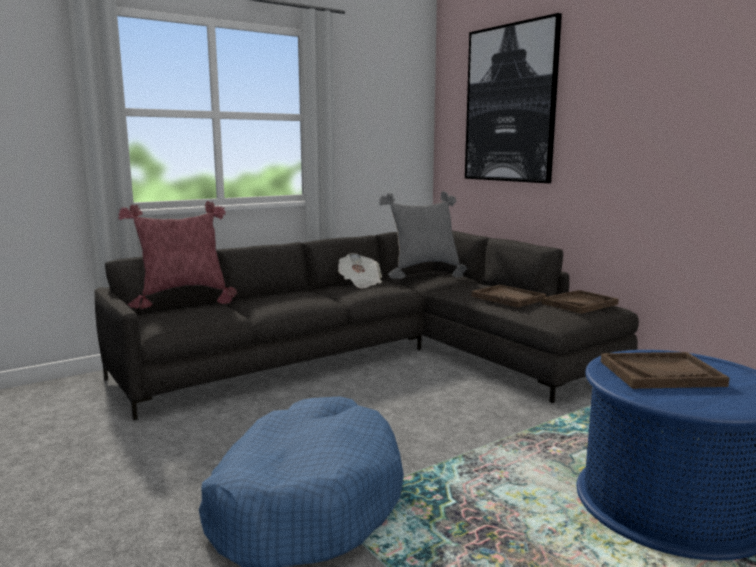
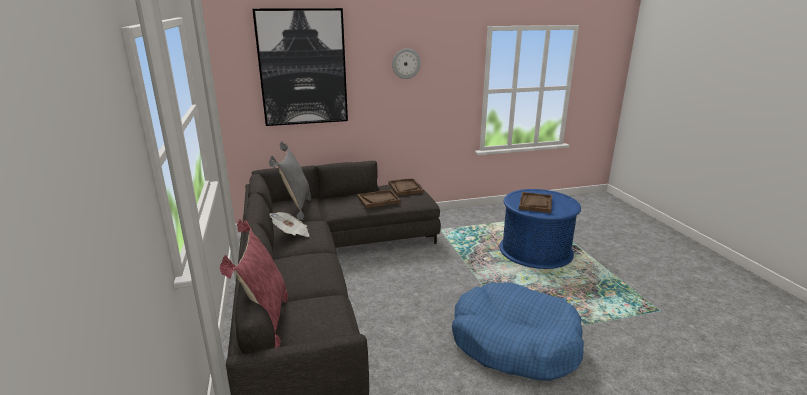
camera: 70 degrees left, 10 degrees up
none -> wall clock [392,48,421,79]

